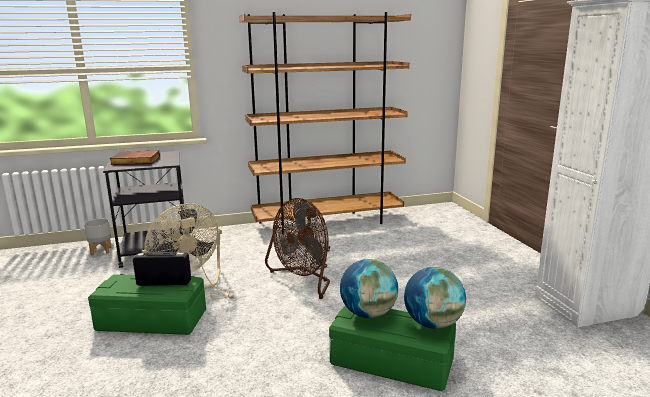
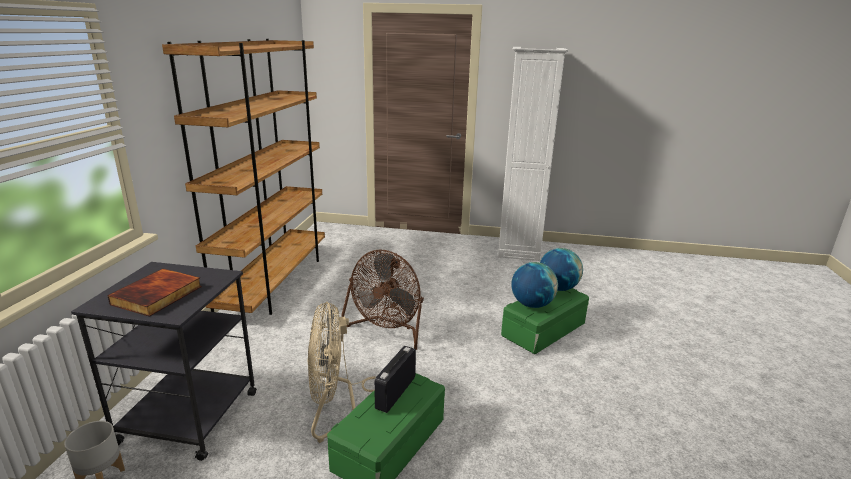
camera: 65 degrees left, 5 degrees up
brown fan [265,198,330,299] -> brown fan turned 45 degrees clockwise [341,250,424,350]

